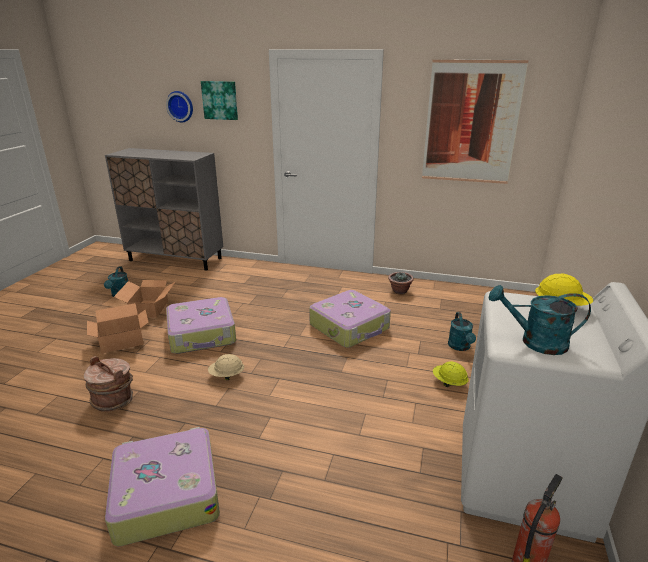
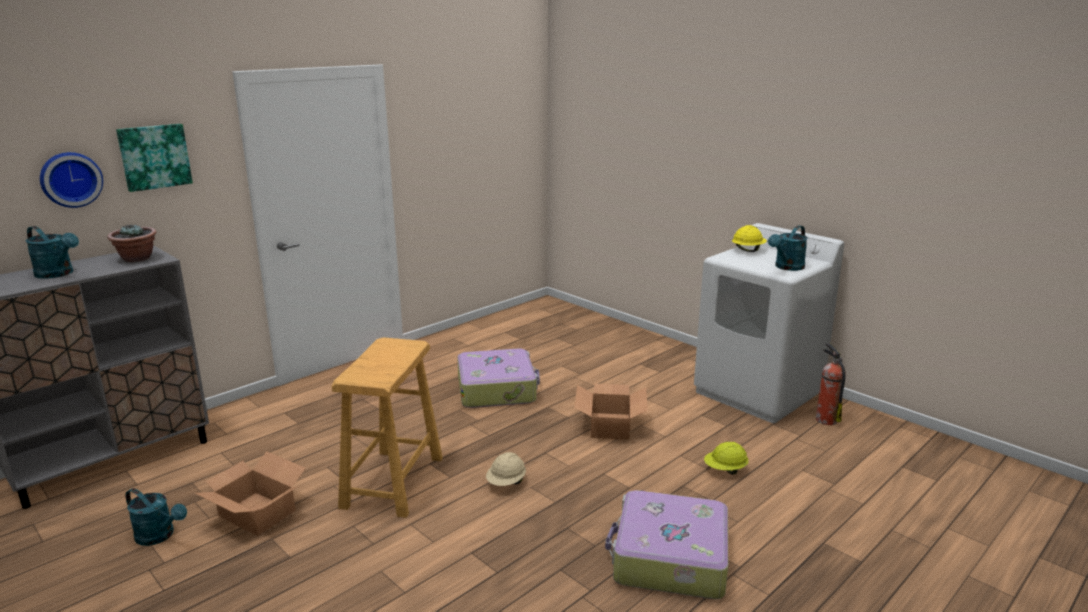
camera: 60 degrees left, 5 degrees down
brown bucket [84,356,133,412] -> none
cardboard box [87,303,148,353] -> cardboard box moved to [574,384,648,440]
suitcase [166,297,236,354] -> beige stool [332,337,443,518]
potted plant [388,272,414,294] -> potted plant moved to [107,225,156,262]
picture [422,59,529,184] -> none
yellow hard hat [433,361,469,387] -> yellow hard hat moved to [704,442,749,475]
turquoise watering can [448,312,476,351] -> turquoise watering can moved to [25,226,79,279]

